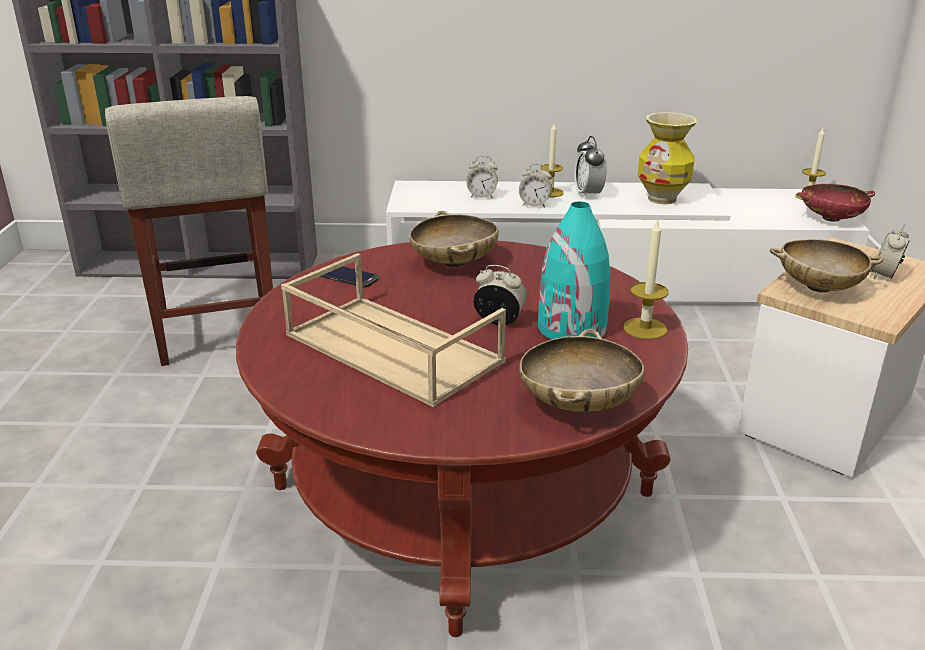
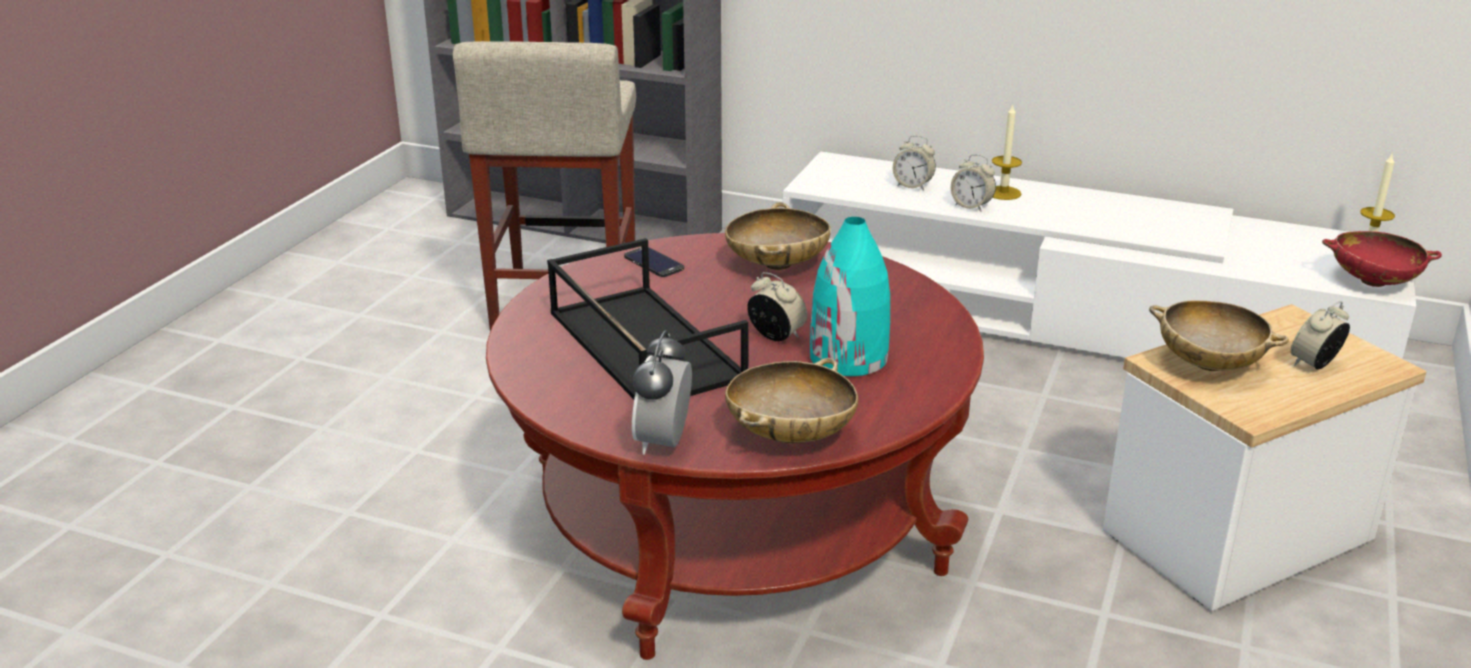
camera: 20 degrees right, 0 degrees up
beige tray [281,253,506,407] -> black tray [547,238,749,399]
alarm clock [574,136,607,199] -> alarm clock moved to [632,330,692,455]
candle [623,218,669,339] -> none
vase [638,112,698,204] -> none

